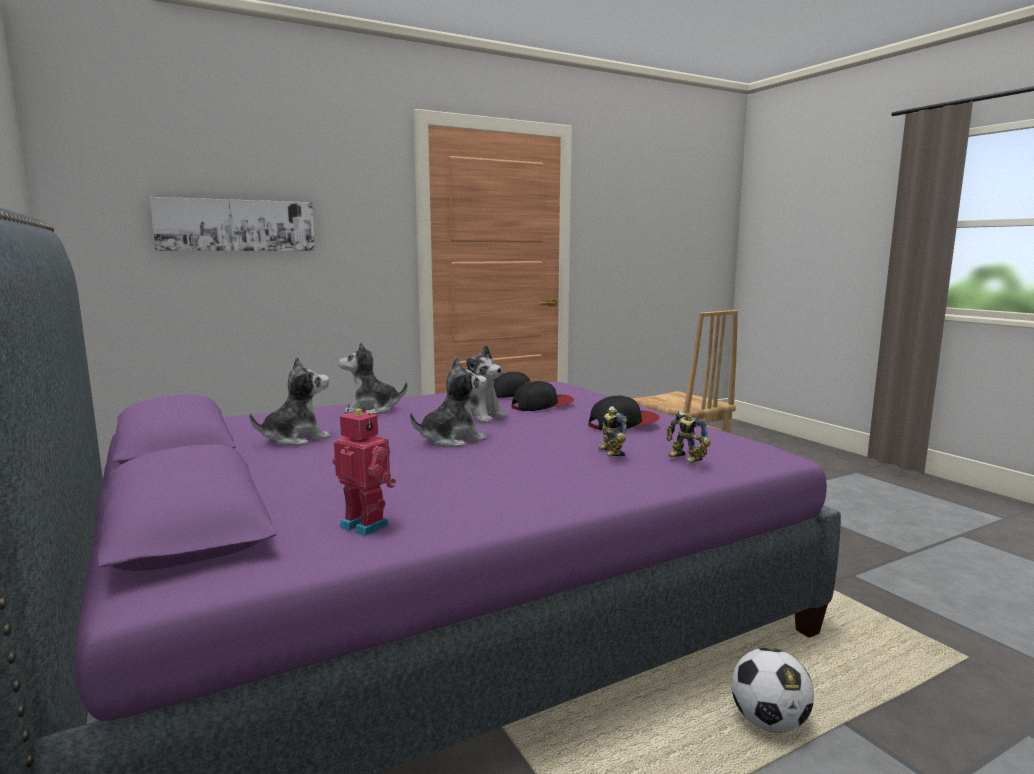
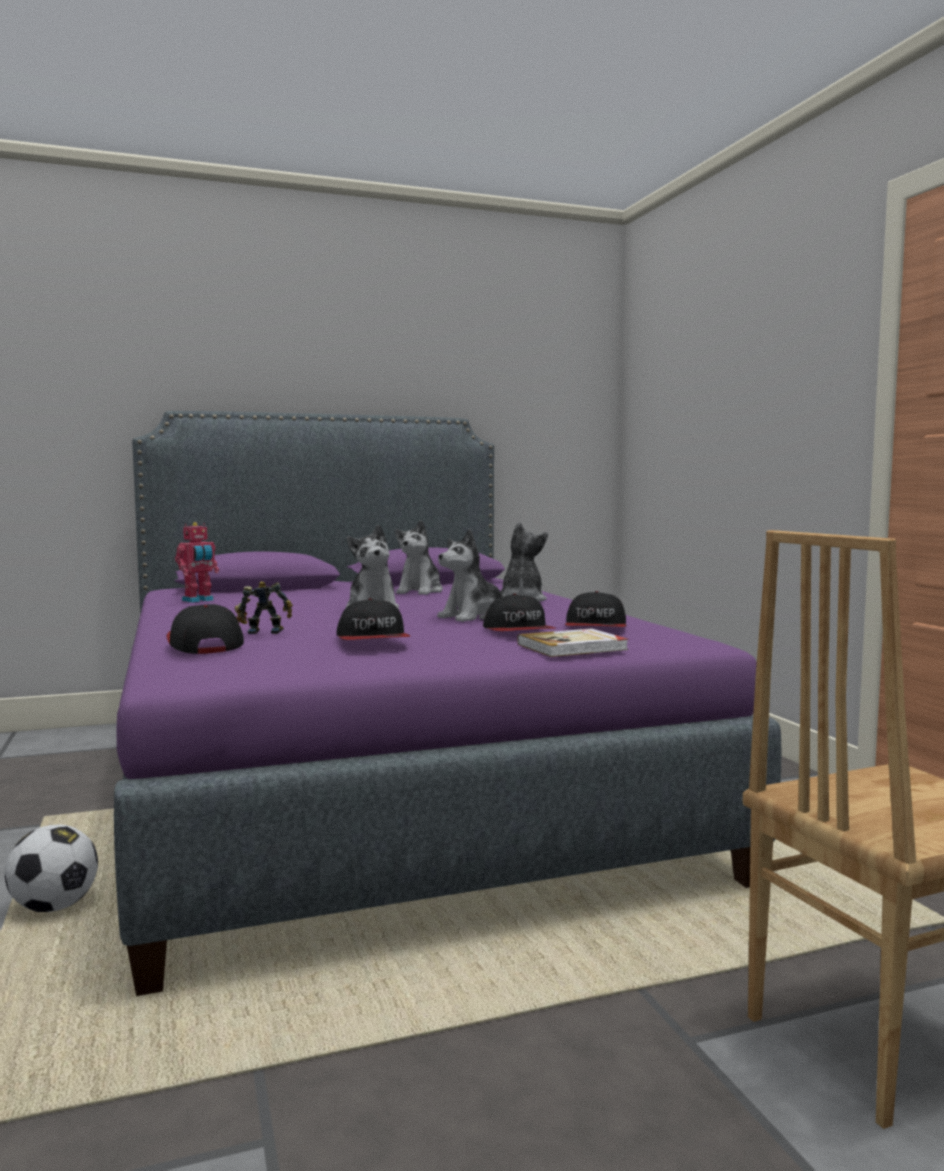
camera: 100 degrees right, 5 degrees down
picture [150,197,315,251] -> none
plush toy [249,357,331,446] -> plush toy turned 45 degrees clockwise [395,520,443,595]
toy robot [667,411,711,462] -> cap [166,604,244,654]
none -> book [517,628,629,657]

